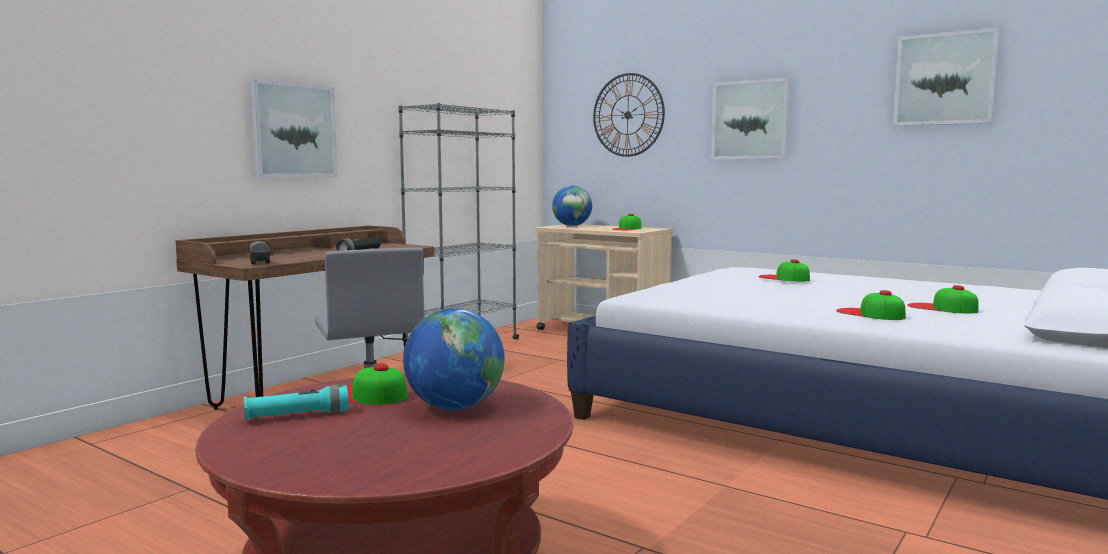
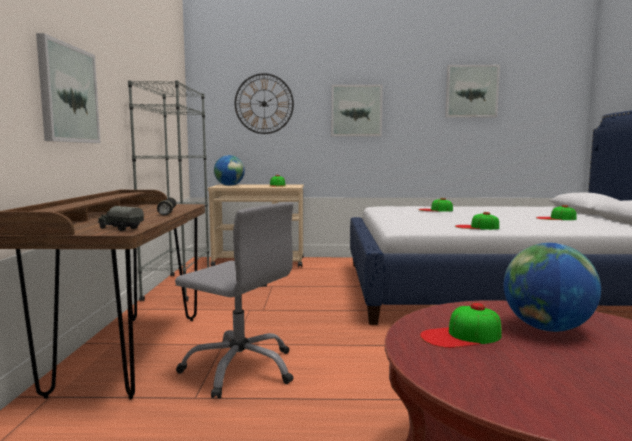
camera: 35 degrees left, 0 degrees up
turquoise flashlight [244,385,349,420] -> none
cap [836,290,906,320] -> cap moved to [455,212,499,230]

